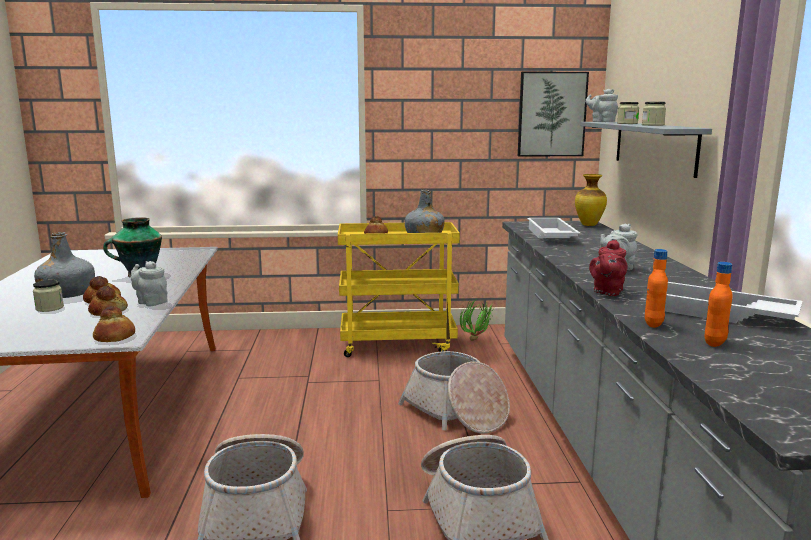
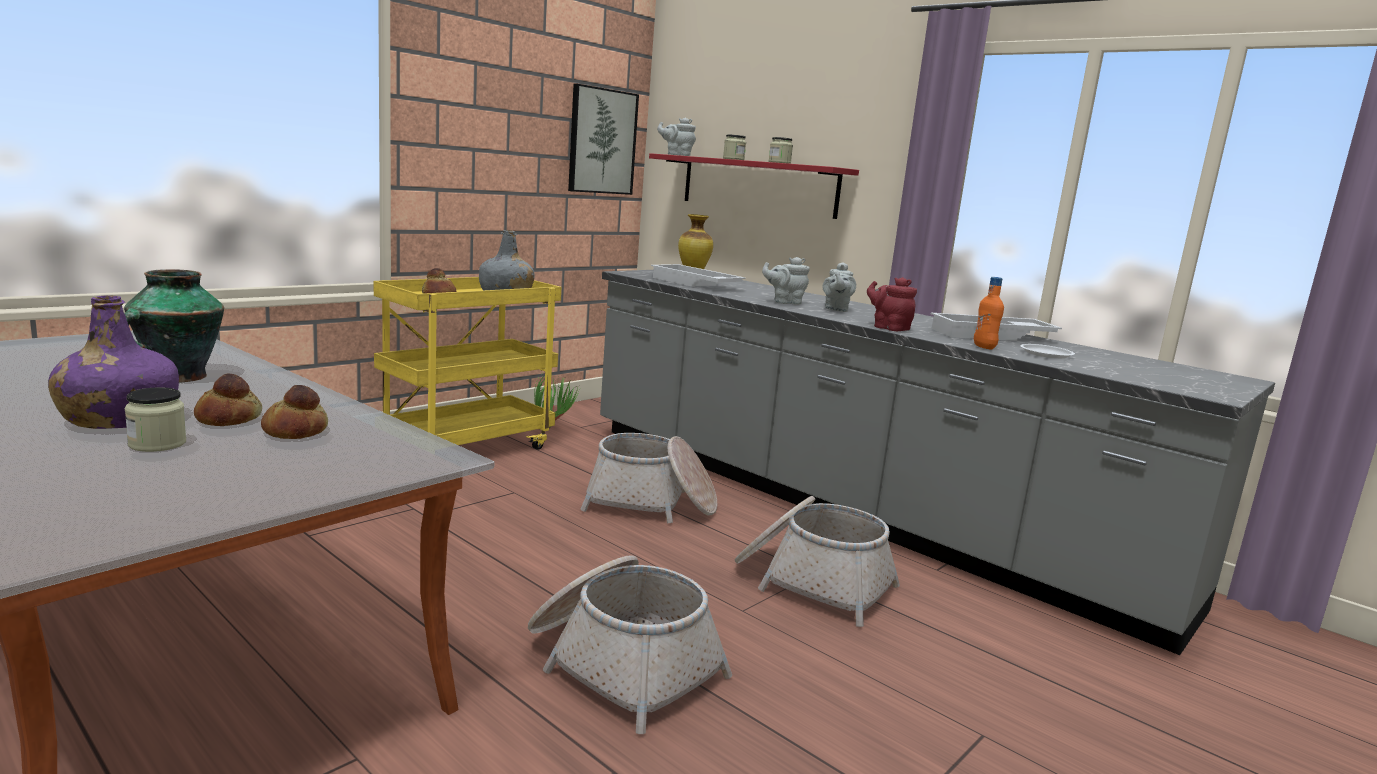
camera: 45 degrees left, 0 degrees up
grey bottle [34,232,95,298] -> purple bottle [48,295,179,429]
bread [93,306,135,342] -> none
grey teapot [131,261,168,306] -> grey teapot moved to [762,257,810,305]
grey shelf [580,122,712,178] -> red shelf [649,153,859,219]
red teapot [589,240,628,296] -> red teapot turned 150 degrees clockwise [867,277,917,331]
orange bottle [705,262,733,347] -> white plate [1020,344,1075,358]

